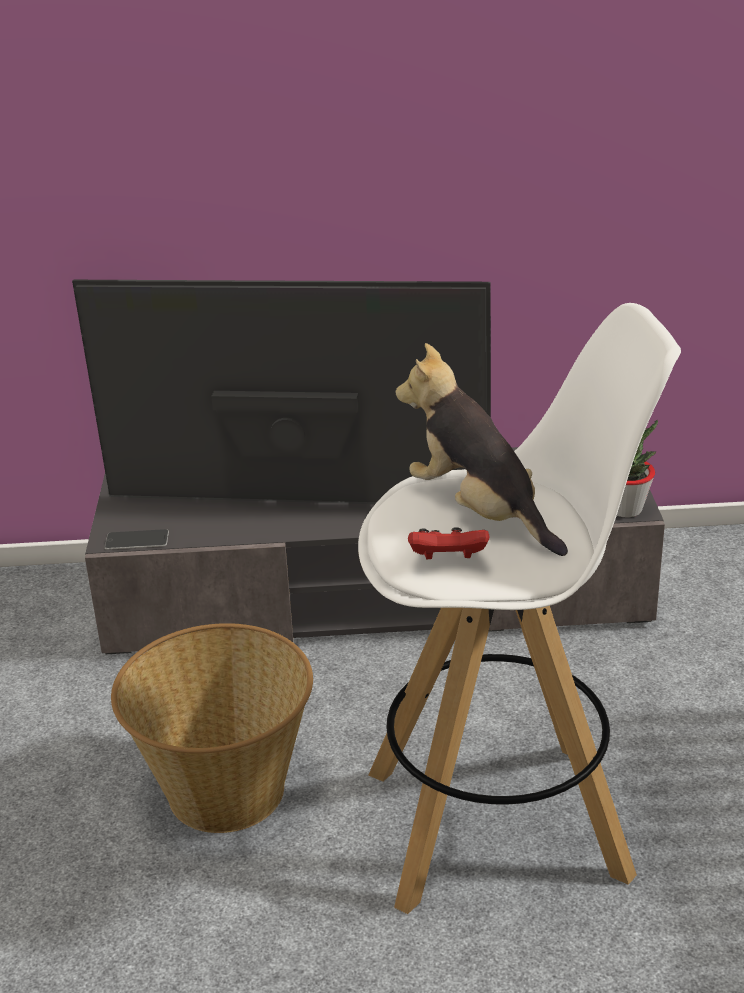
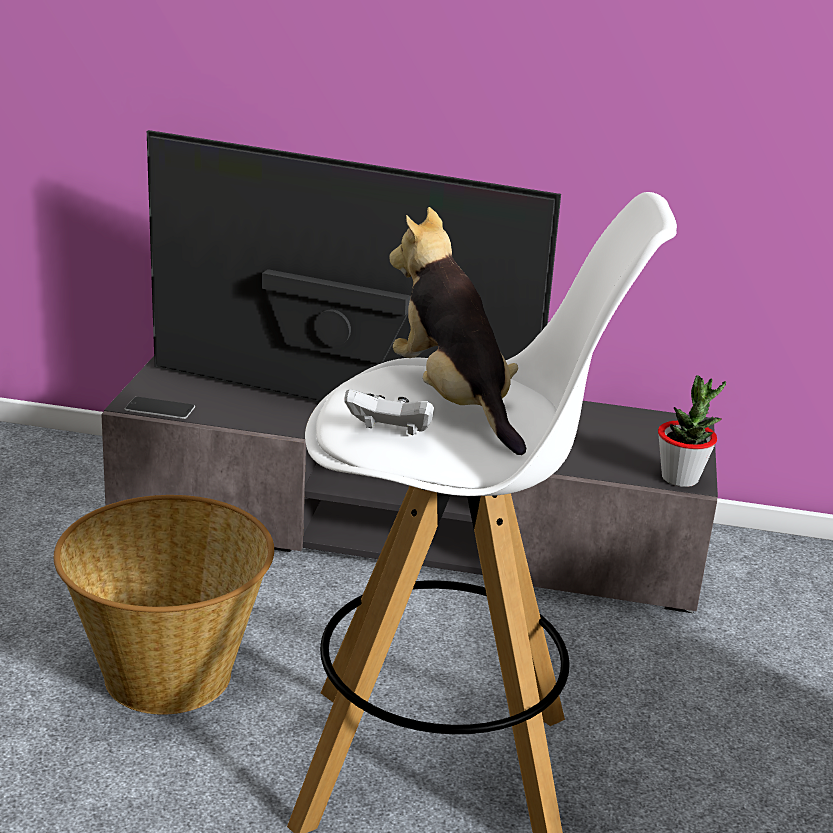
camera: 10 degrees right, 5 degrees down
red game controller [408,527,489,560] -> white game controller [345,389,434,435]

